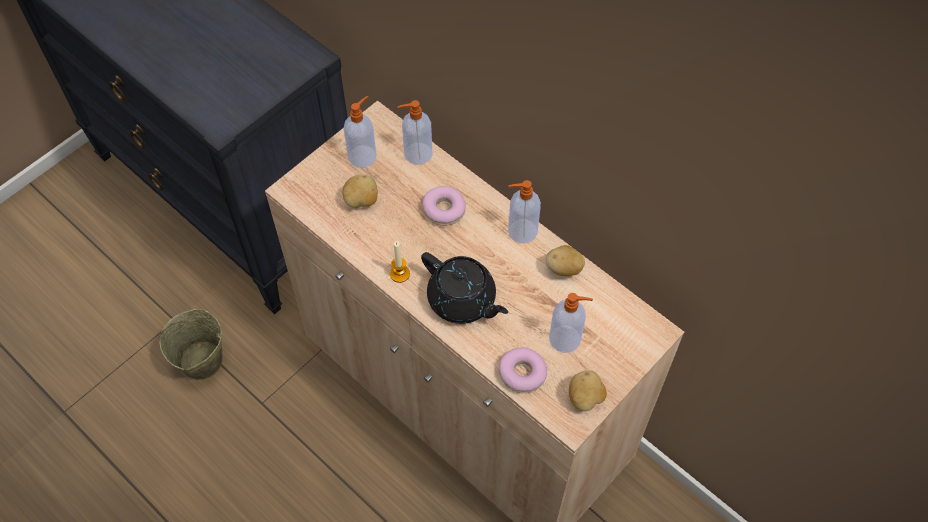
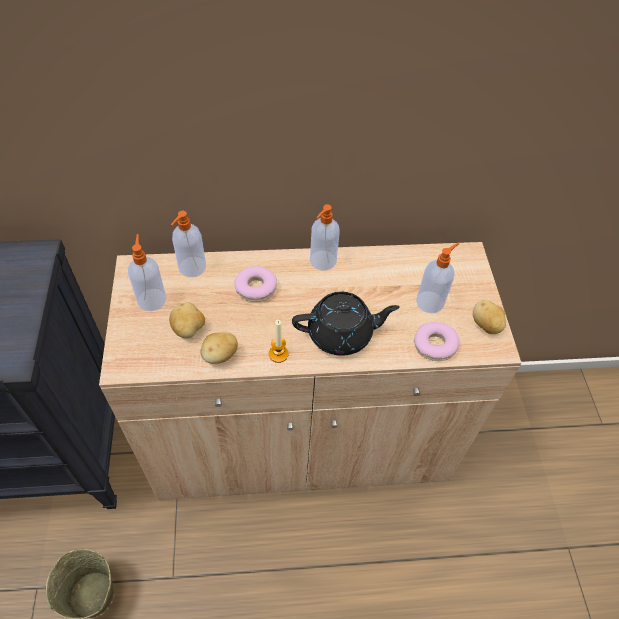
camera: 50 degrees left, 5 degrees down
potato [546,245,585,276] -> potato moved to [200,332,238,364]

